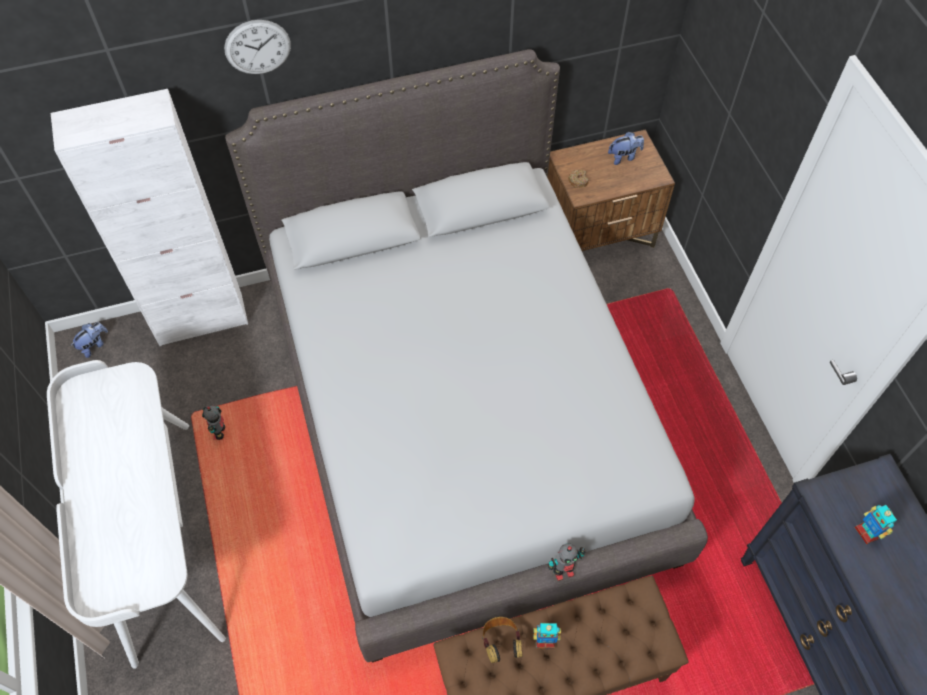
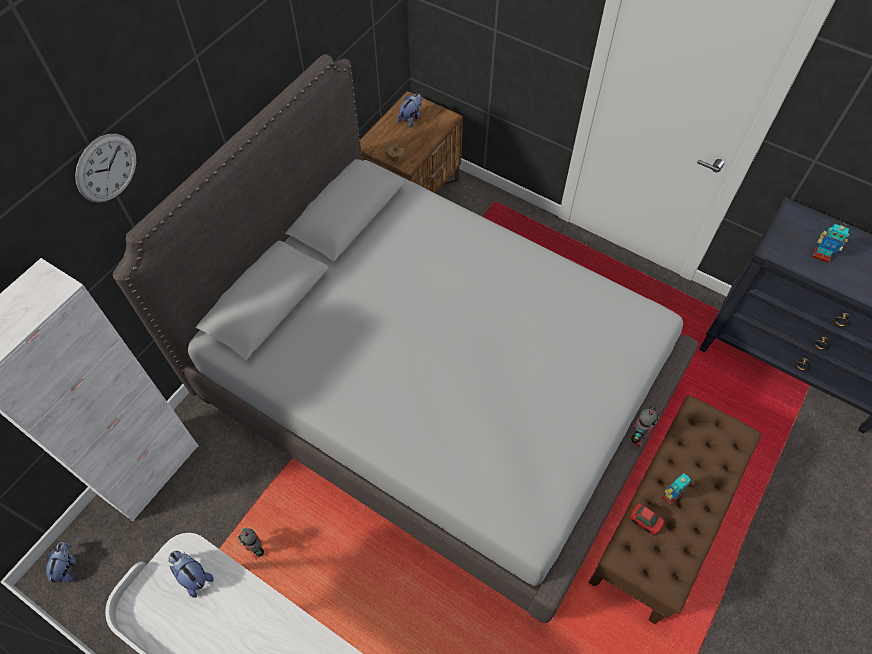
camera: 40 degrees left, 0 degrees up
headphones [482,617,523,663] -> toy car [628,503,664,536]
none -> plush toy [168,551,214,598]

